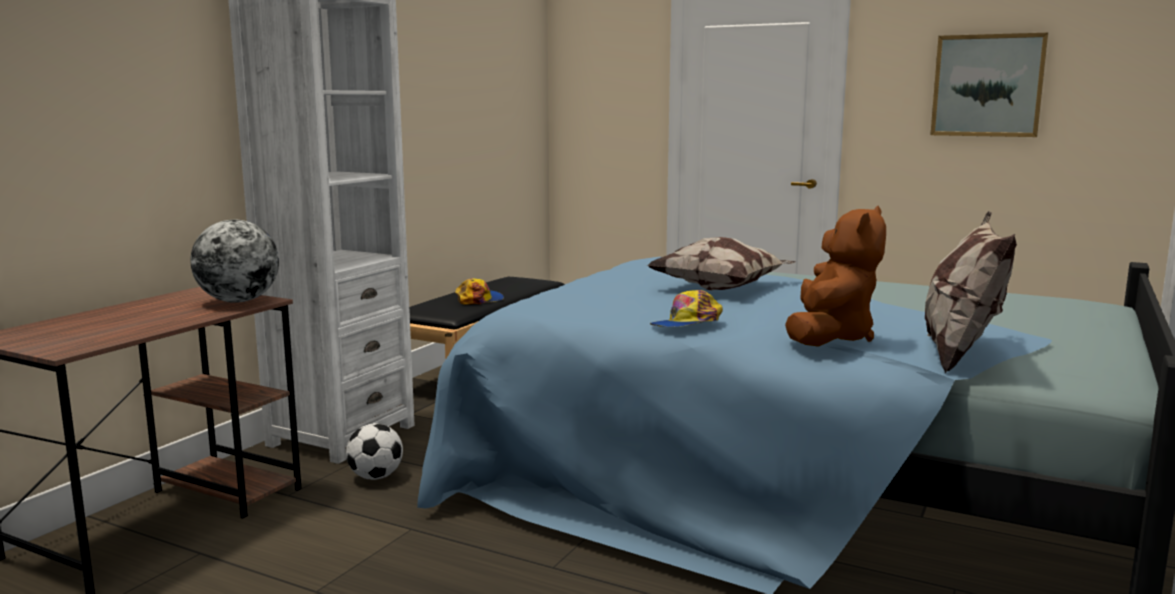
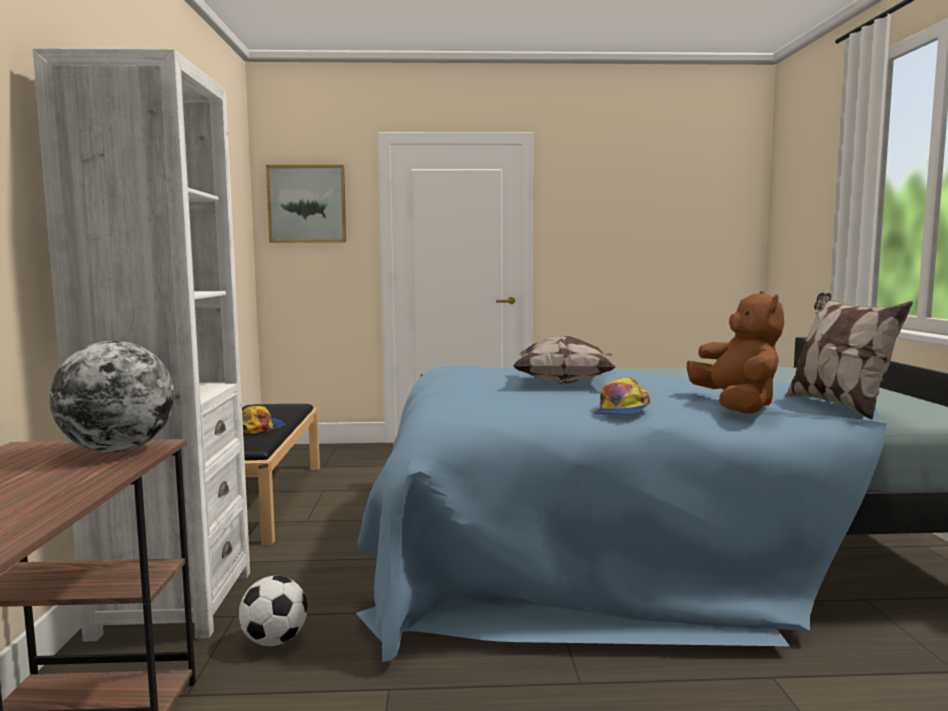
camera: 30 degrees left, 5 degrees down
picture [930,33,1048,137] -> picture moved to [266,165,346,243]

